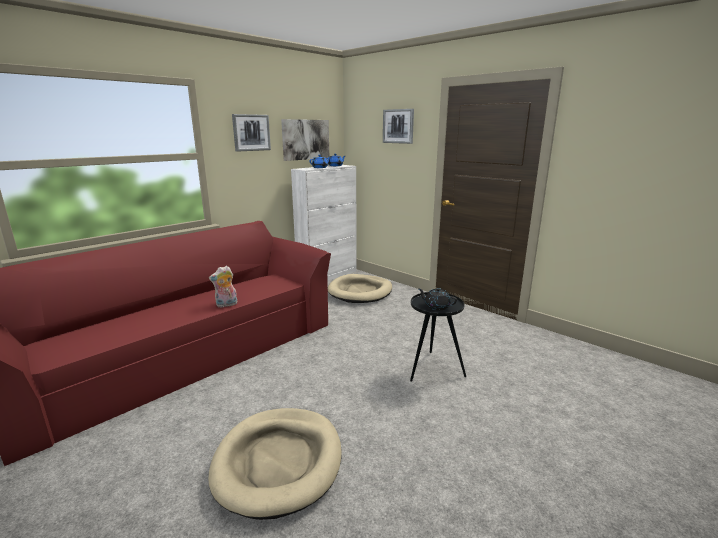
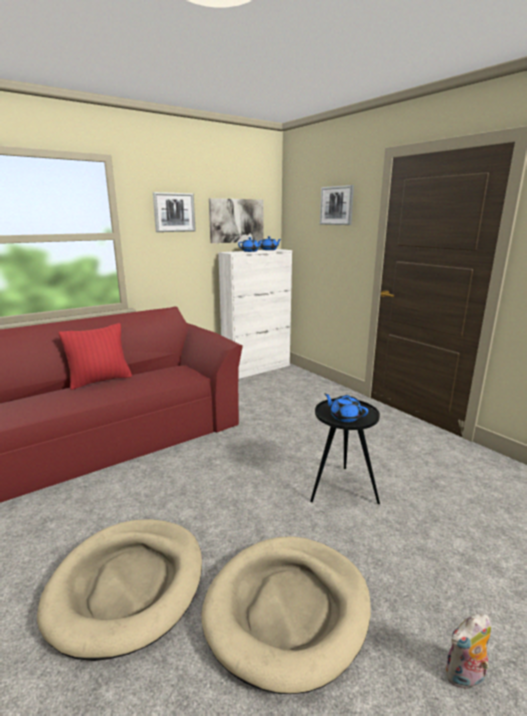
camera: 10 degrees right, 0 degrees up
plush toy [209,266,238,307] -> plush toy moved to [445,613,491,690]
beige dog bed [328,274,392,303] -> beige dog bed moved to [201,536,371,694]
black teapot [418,288,457,310] -> blue teapot [324,393,368,422]
none -> red pillow [58,323,132,390]

